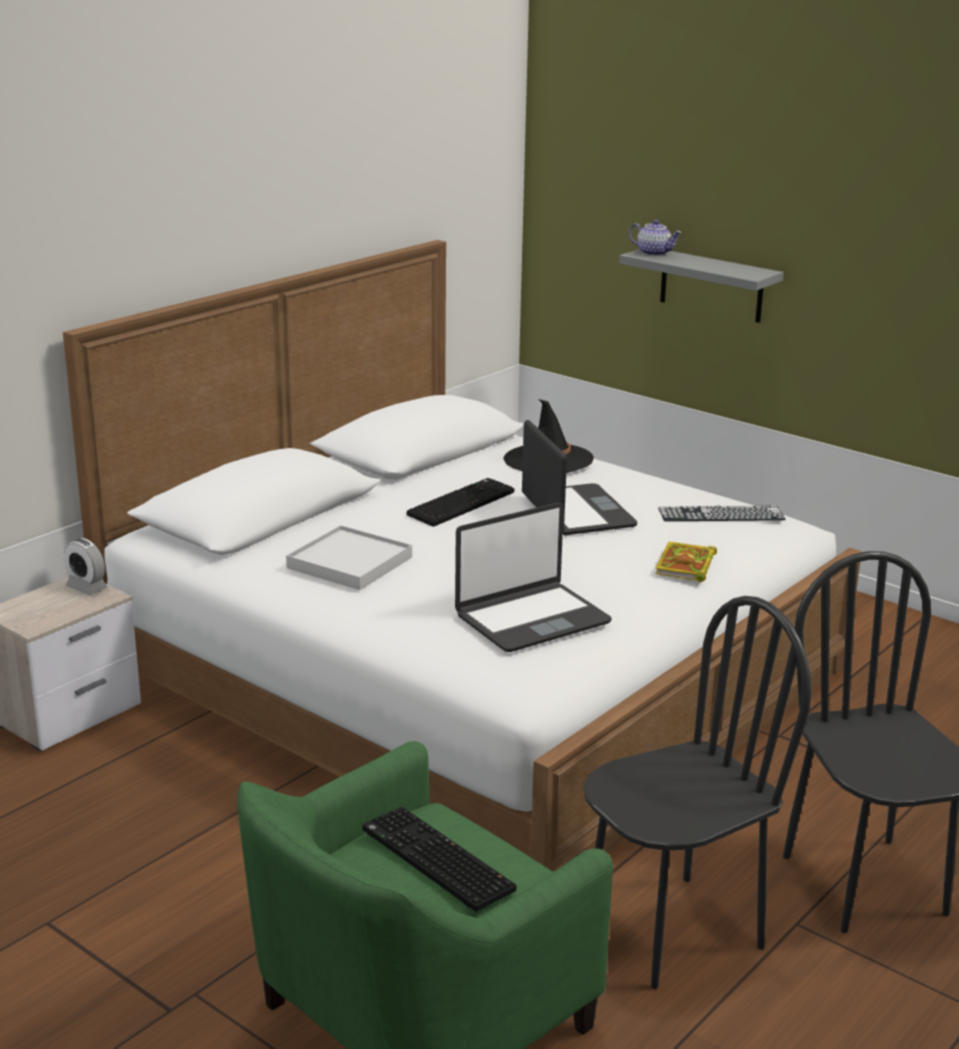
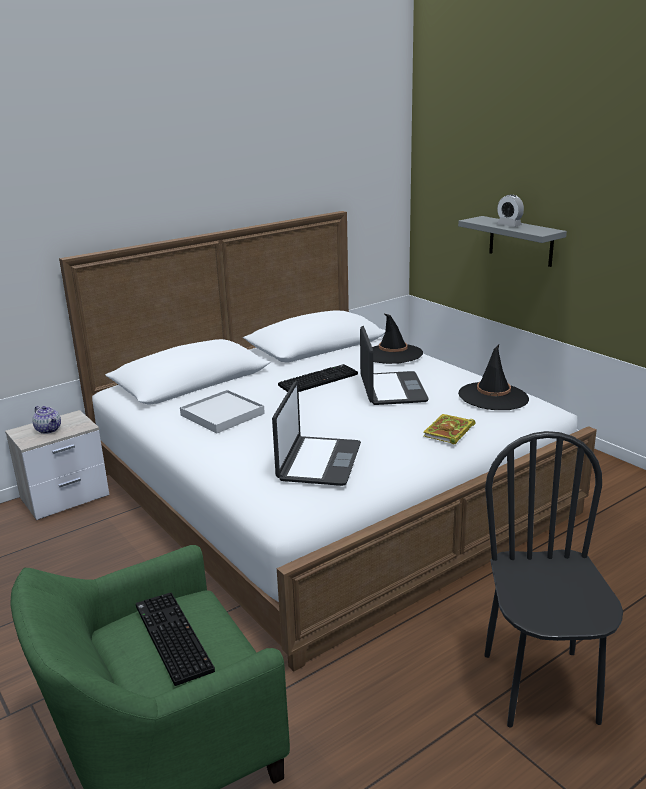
camera: 15 degrees right, 0 degrees up
alarm clock [64,538,107,595] -> alarm clock moved to [497,195,524,227]
laptop [455,503,612,652] -> laptop turned 60 degrees counterclockwise [272,381,361,486]
black chair [584,596,812,989] -> none
teapot [629,220,682,256] -> teapot moved to [32,406,61,434]
keyboard [658,505,785,521] -> black hat [458,345,529,410]

